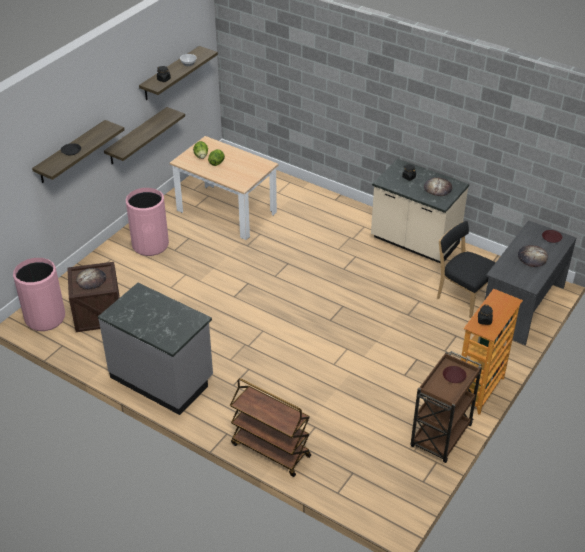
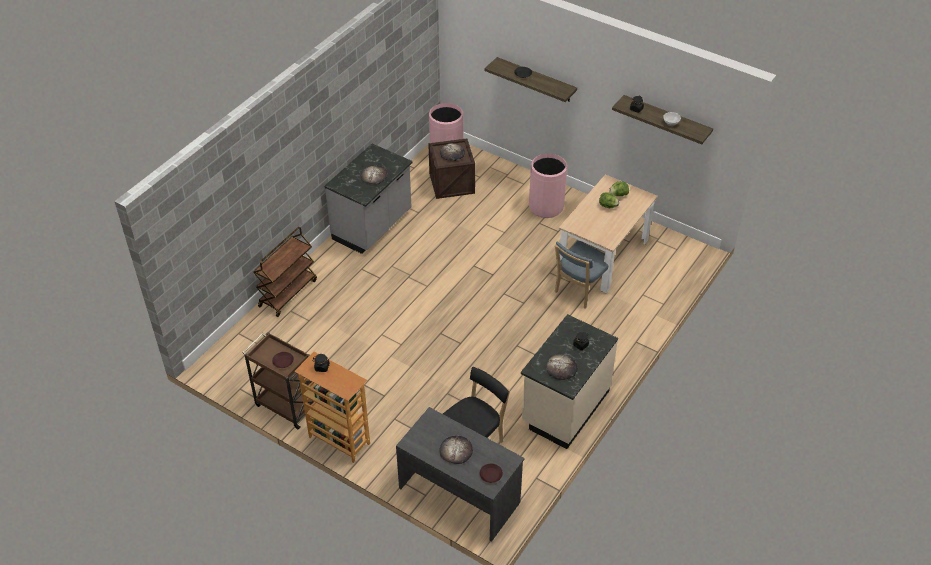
camera: 90 degrees right, 5 degrees up
shelf [104,107,185,164] -> none
none -> bread [361,165,388,185]
none -> blue chair [555,241,608,309]

